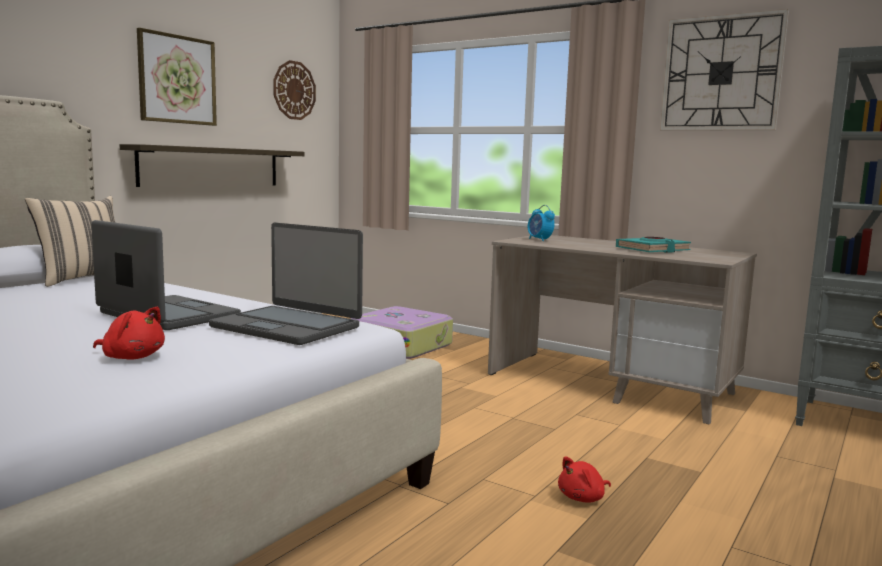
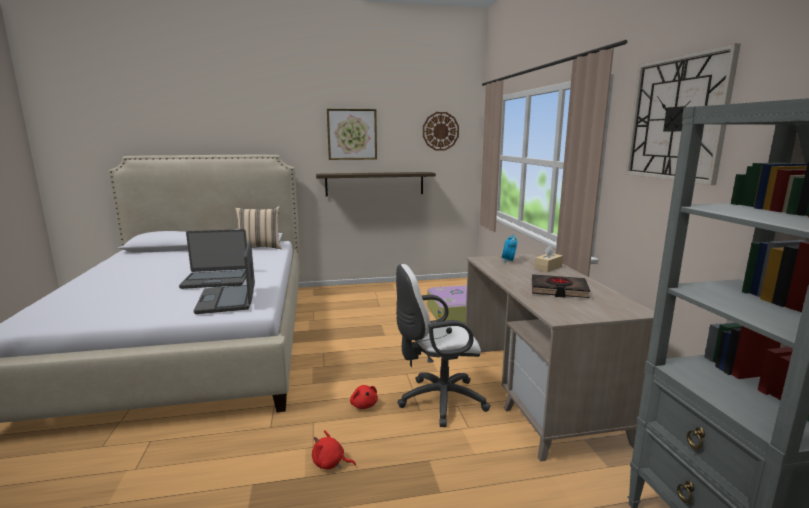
camera: 45 degrees right, 5 degrees up
laptop [91,220,241,330] -> laptop turned 90 degrees clockwise [179,229,247,289]
red plush toy [93,307,165,360] -> red plush toy moved to [350,385,378,409]
turquoise book [616,237,691,253] -> black book [532,274,590,298]
none -> white office chair [396,264,490,427]
none -> beige tissue box [535,245,563,272]

